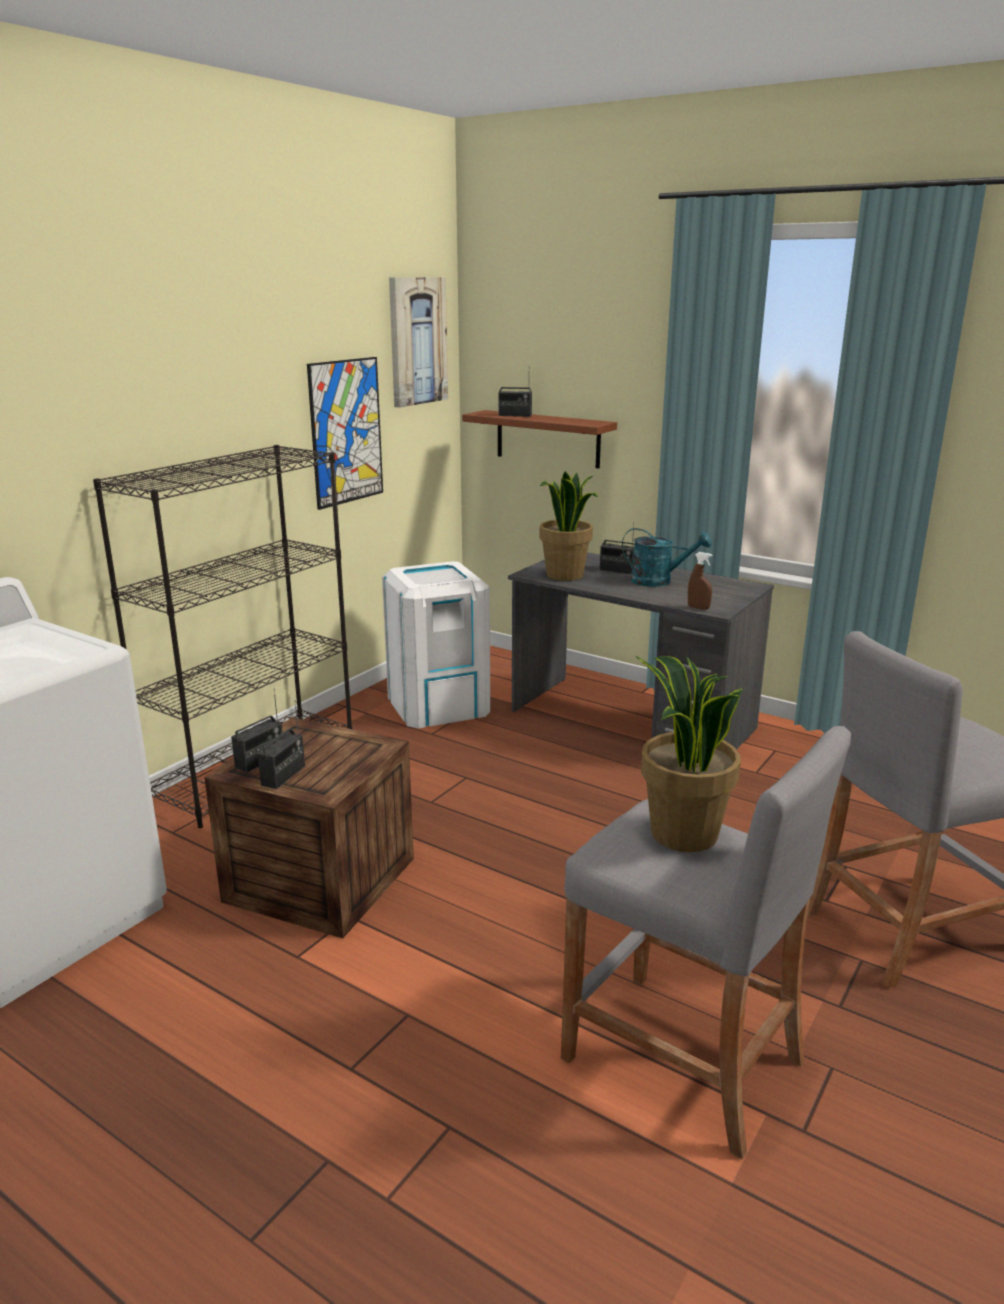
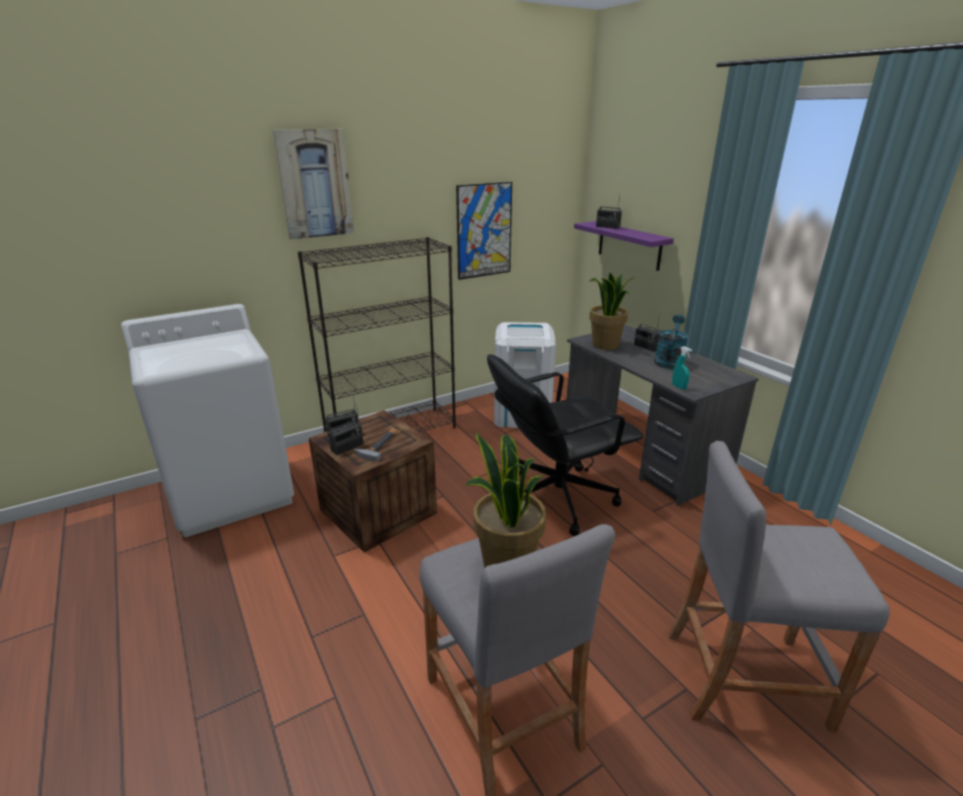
camera: 25 degrees right, 5 degrees up
picture [389,277,448,408] -> picture moved to [273,129,354,240]
brown shelf [462,410,617,469] -> purple shelf [574,221,674,271]
turquoise watering can [622,528,712,587] -> turquoise watering can turned 105 degrees counterclockwise [654,314,688,369]
brown spray bottle [688,552,712,610] -> turquoise spray bottle [672,346,692,390]
none -> hammer [354,428,397,462]
none -> black office chair [487,354,643,536]

